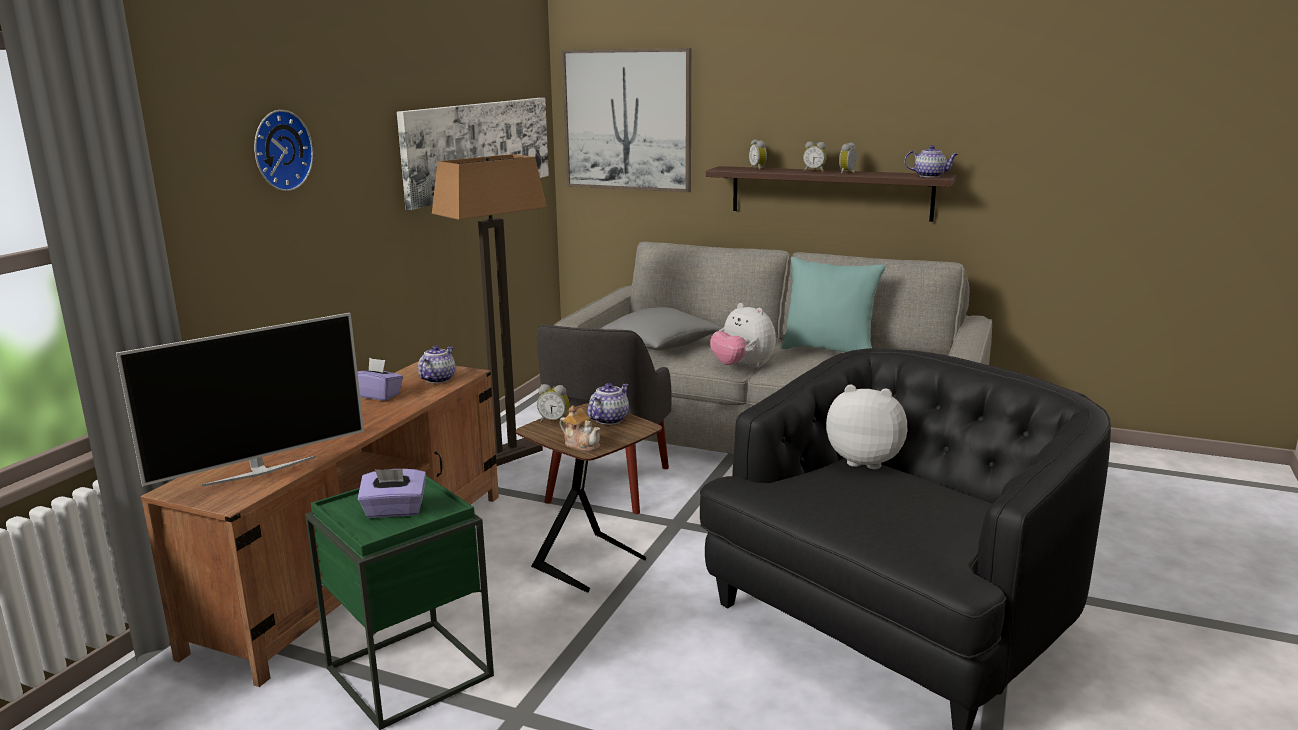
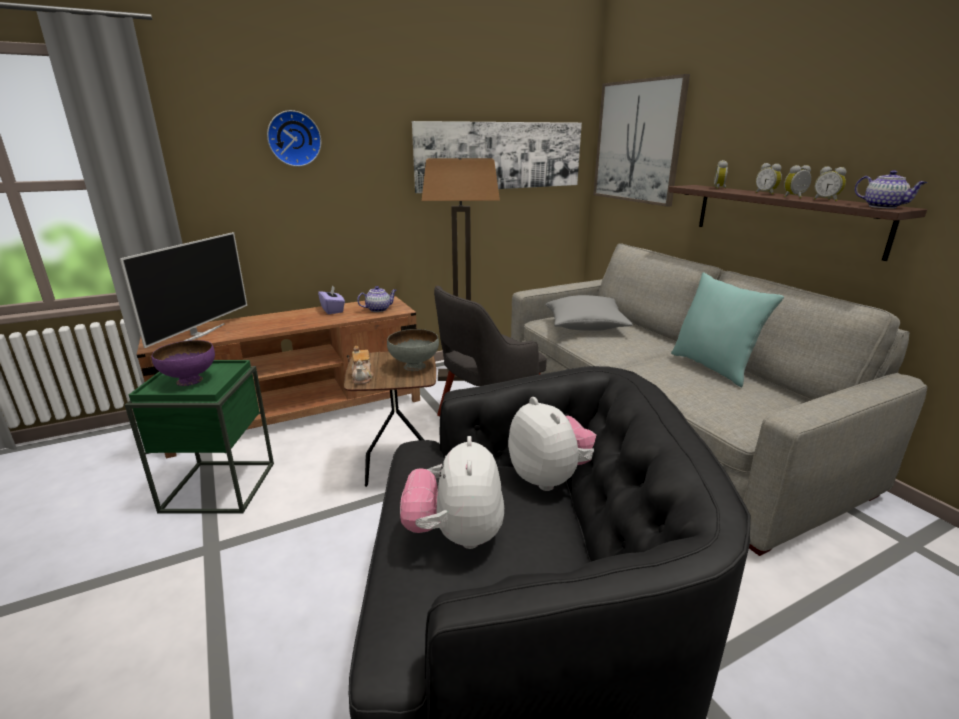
camera: 40 degrees right, 5 degrees up
television [116,313,364,487] -> television turned 75 degrees counterclockwise [120,232,247,348]
purple tissue box [358,469,426,518] -> purple bowl [152,340,215,386]
alarm clock [537,384,569,424] -> alarm clock moved to [814,166,846,201]
teapot [588,383,629,425] -> grey bowl [387,329,439,371]
plush toy [710,303,776,368] -> plush toy moved to [400,436,504,549]

